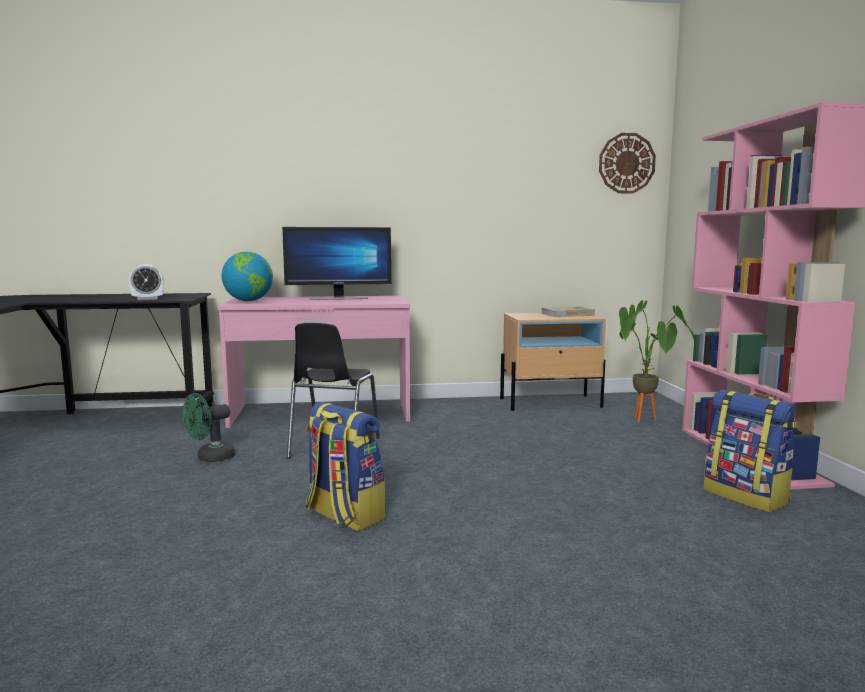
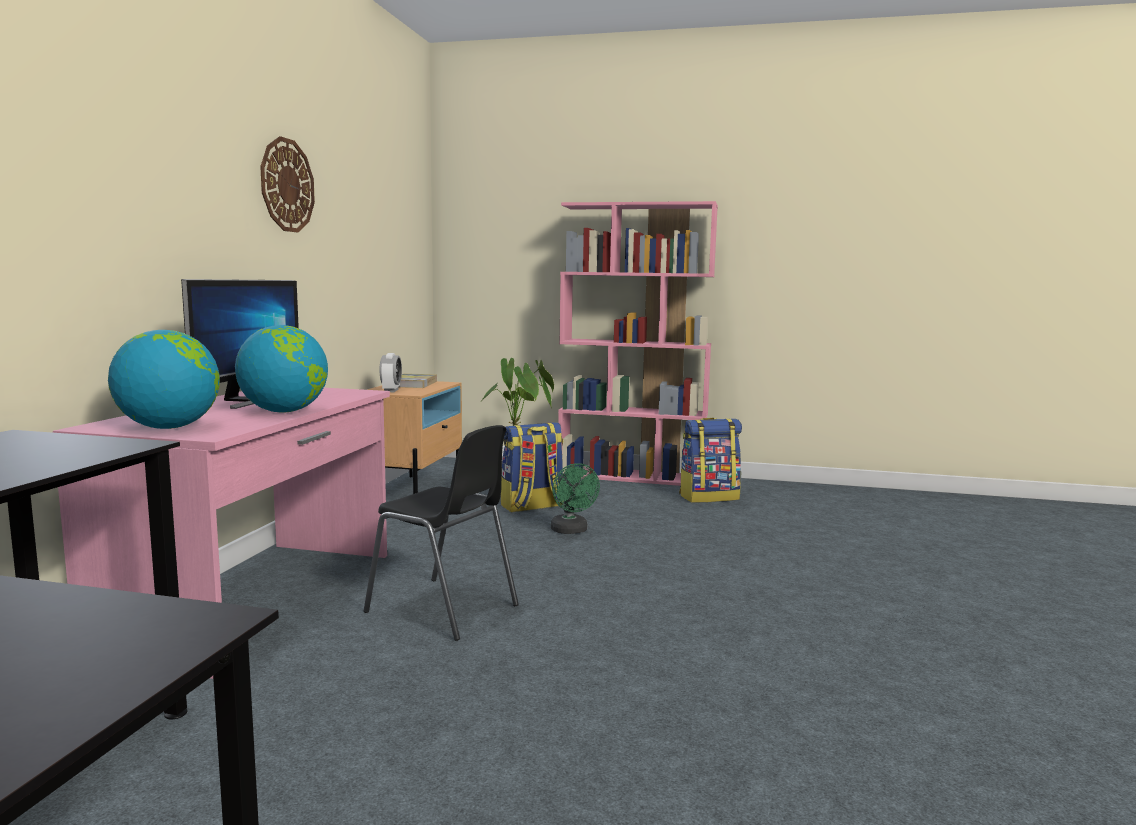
camera: 70 degrees left, 0 degrees up
alarm clock [129,264,164,300] -> alarm clock moved to [380,353,402,392]
green fan [182,393,235,462] -> green fan moved to [551,463,600,534]
backpack [306,402,386,531] -> backpack moved to [501,422,563,512]
wall clock [599,133,656,193] -> wall clock moved to [260,136,315,233]
none -> globe [235,325,328,413]

